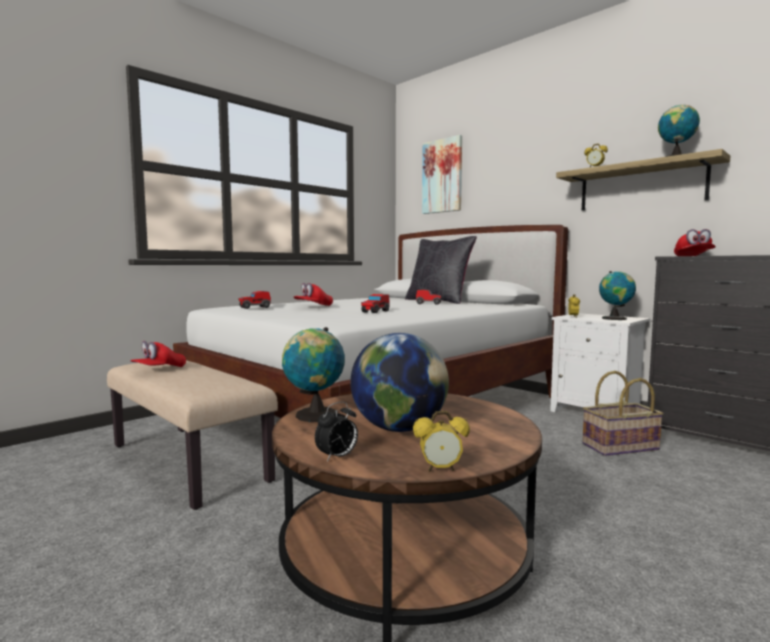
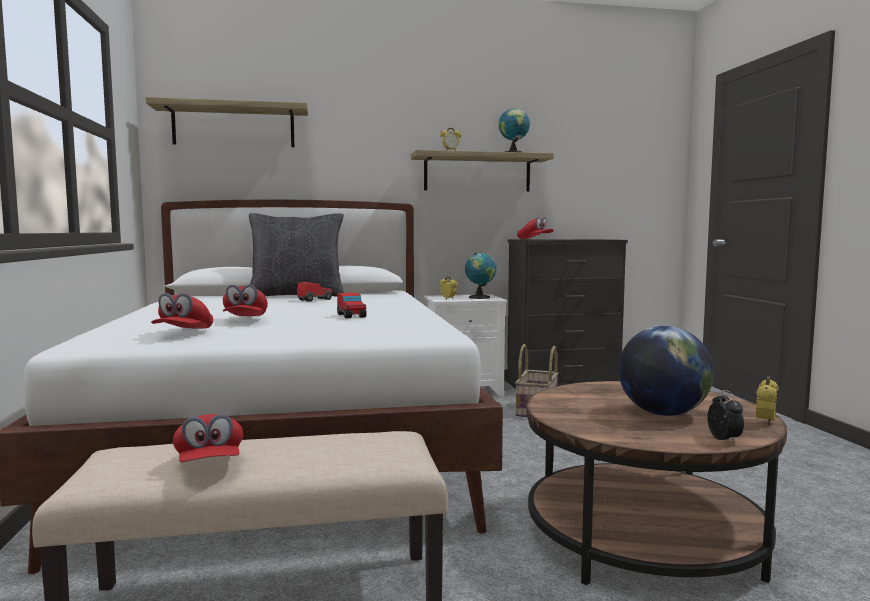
camera: 55 degrees left, 0 degrees up
toy car [238,291,271,309] -> red cap [151,293,213,329]
globe [282,327,345,422] -> none
picture [422,135,462,214] -> shelf [146,97,308,147]

